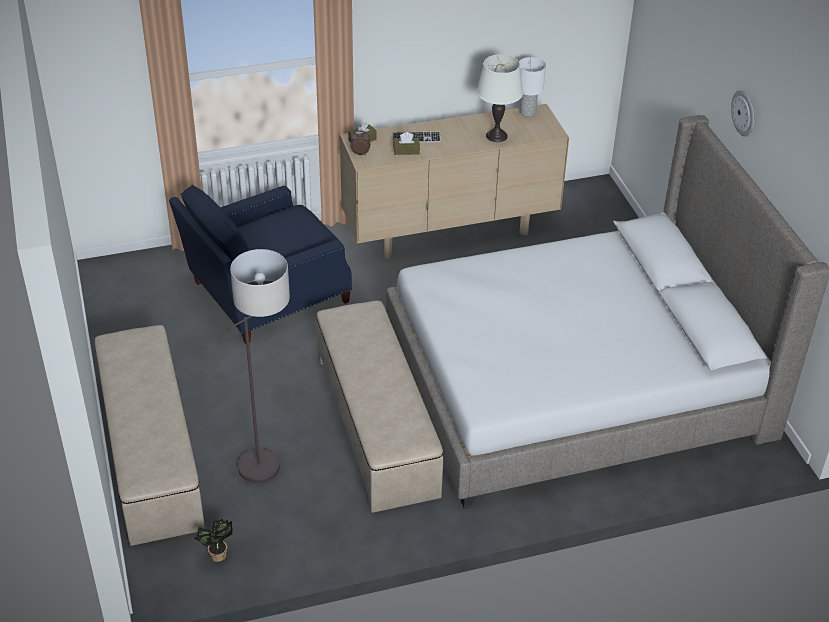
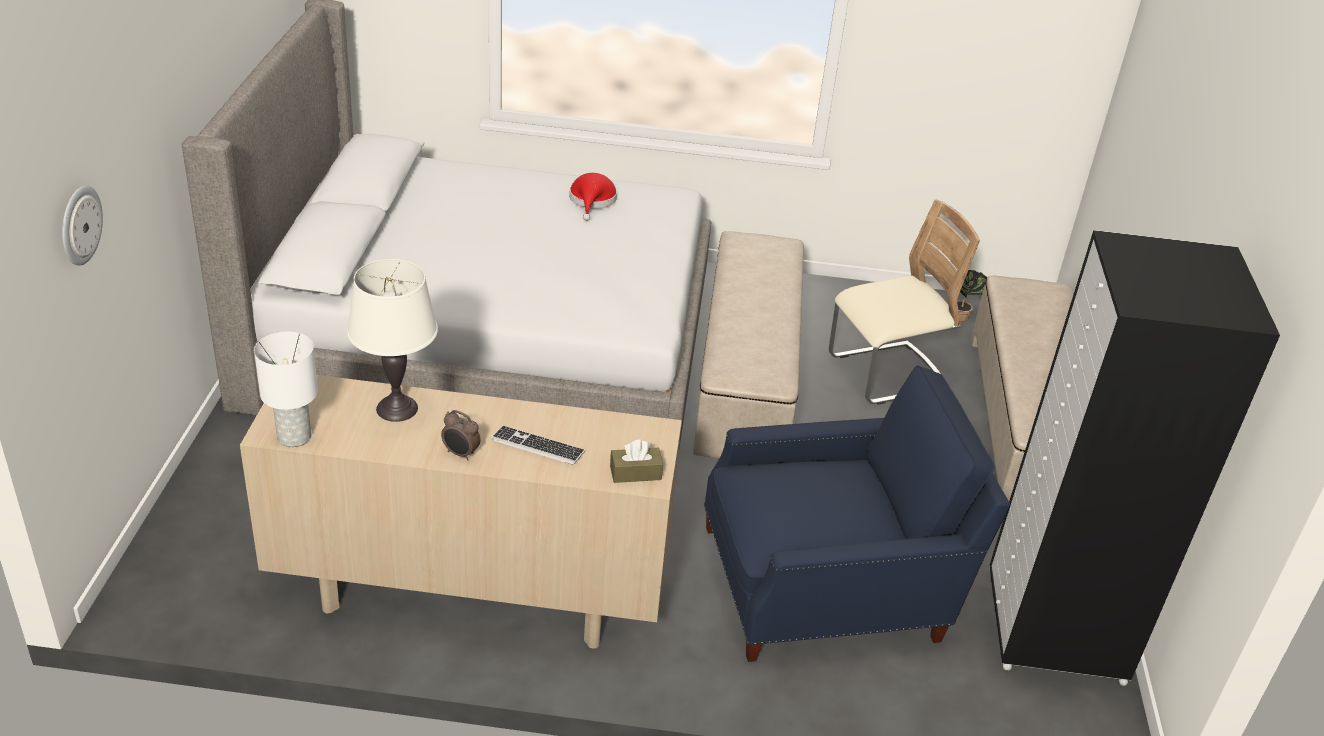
camera: 160 degrees left, 5 degrees down
grey floor lamp [228,249,290,483] -> beige chair [829,199,980,405]
alarm clock [350,130,370,156] -> alarm clock moved to [441,410,481,460]
brown tissue box [393,132,420,155] -> none
wall clock [731,90,754,137] -> wall clock moved to [62,185,103,266]
none -> red hat [569,173,617,221]
none -> wardrobe [989,230,1280,686]

